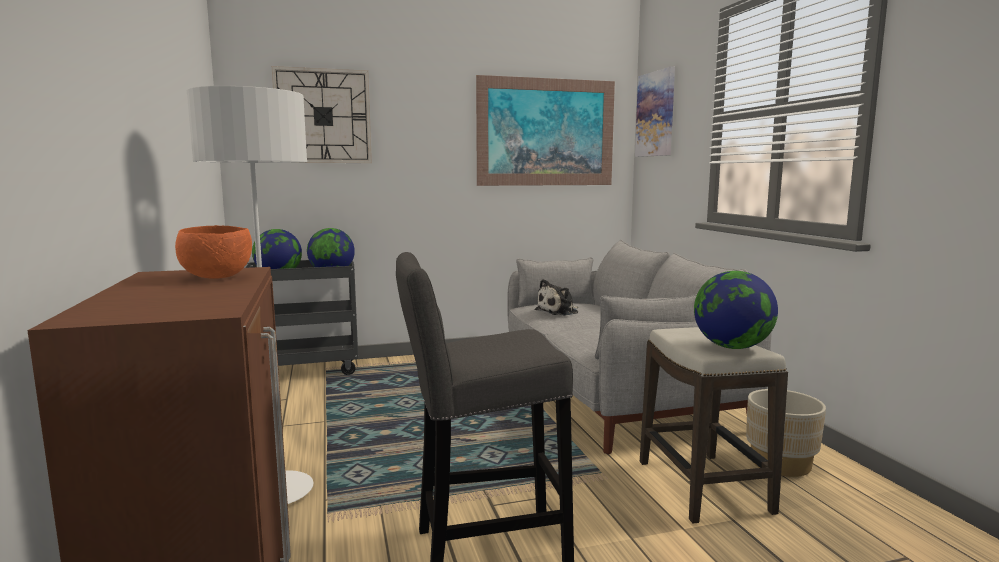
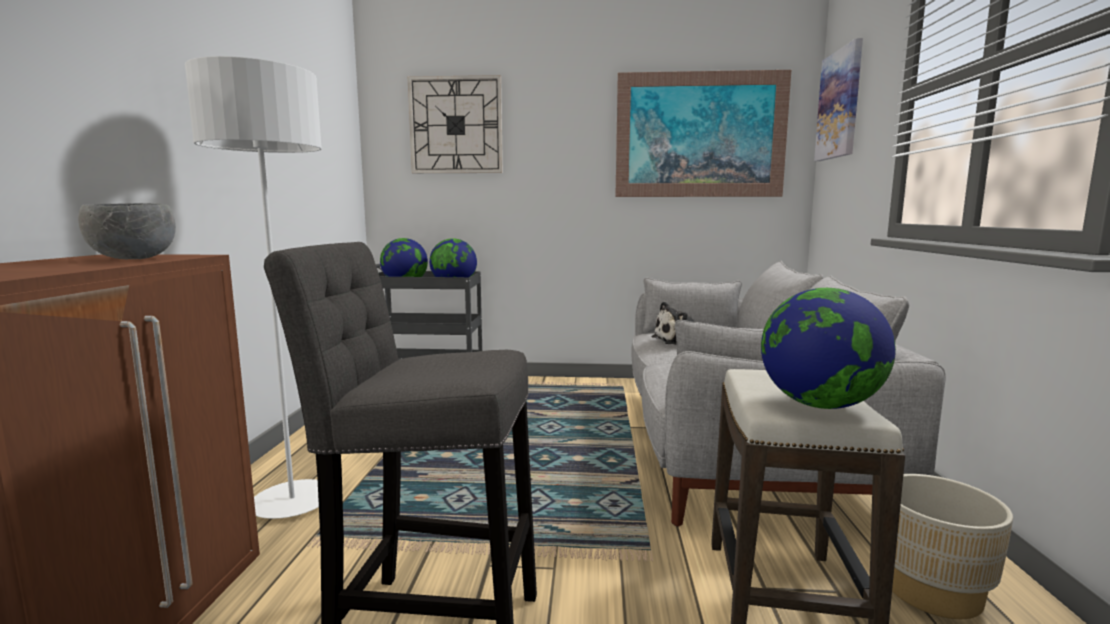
camera: 20 degrees right, 0 degrees up
orange bowl [175,225,252,279] -> grey bowl [78,203,176,259]

